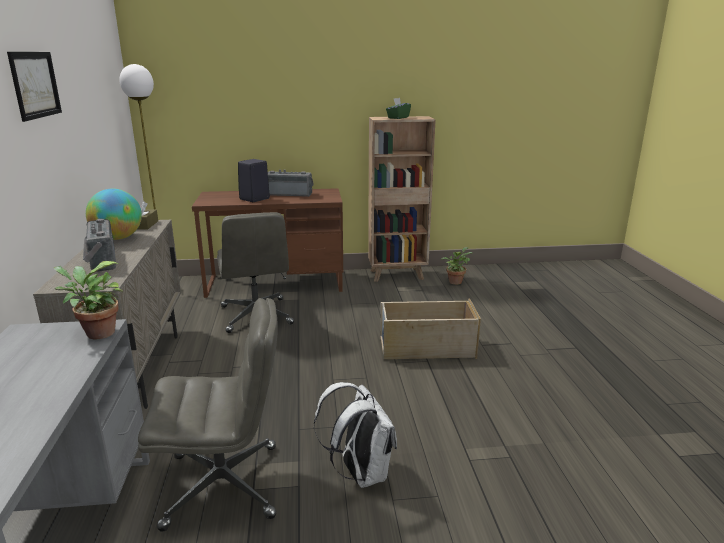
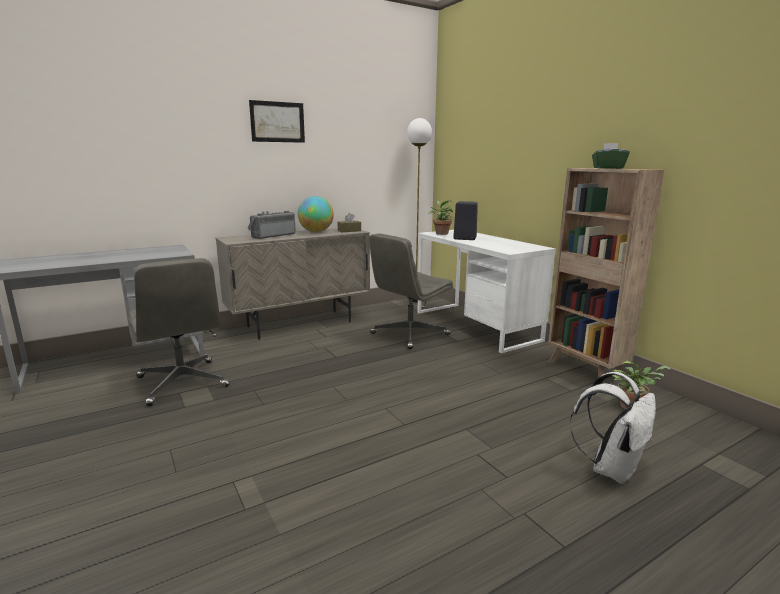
camera: 65 degrees right, 5 degrees down
potted plant [54,261,123,339] -> potted plant moved to [428,200,453,235]
brown desk [192,188,343,298] -> white desk [417,230,556,353]
radio [268,169,314,197] -> none
white backpack [314,382,397,488] -> white backpack moved to [570,372,656,484]
beige storage box [380,298,481,359] -> none

